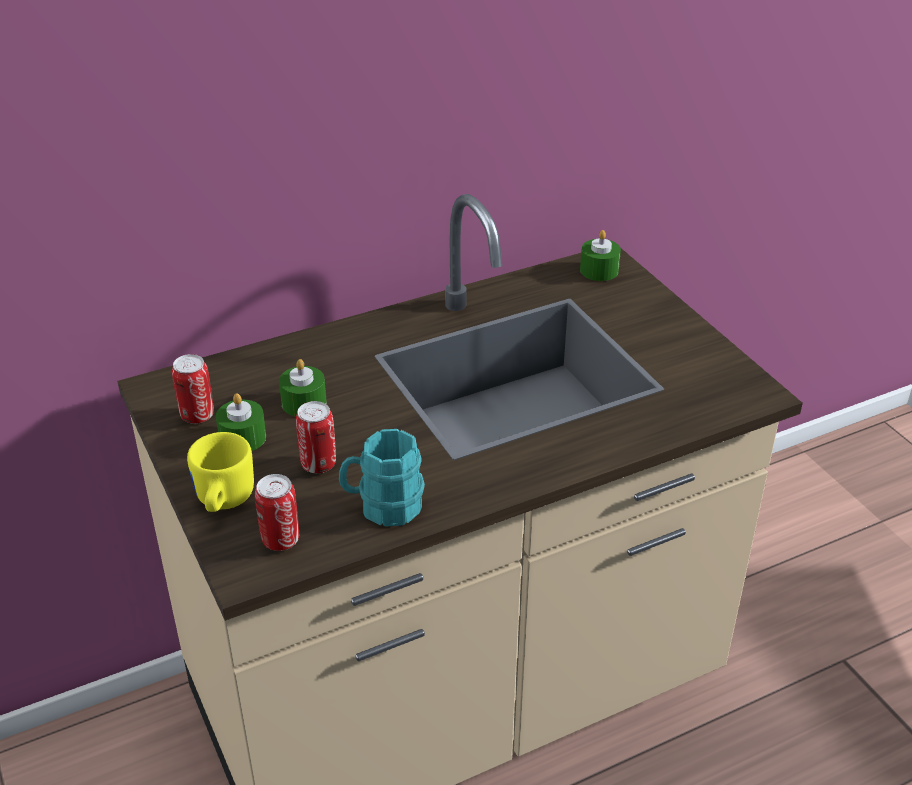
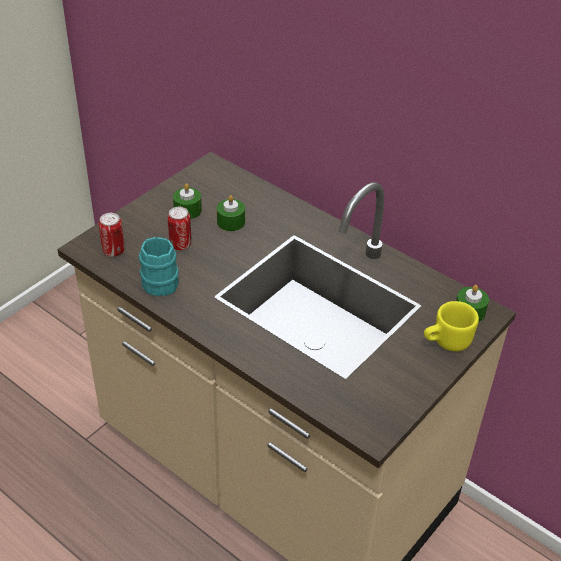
camera: 65 degrees right, 5 degrees up
can [172,354,214,424] -> none
yellow mug [187,432,254,512] -> yellow mug moved to [424,301,479,352]

